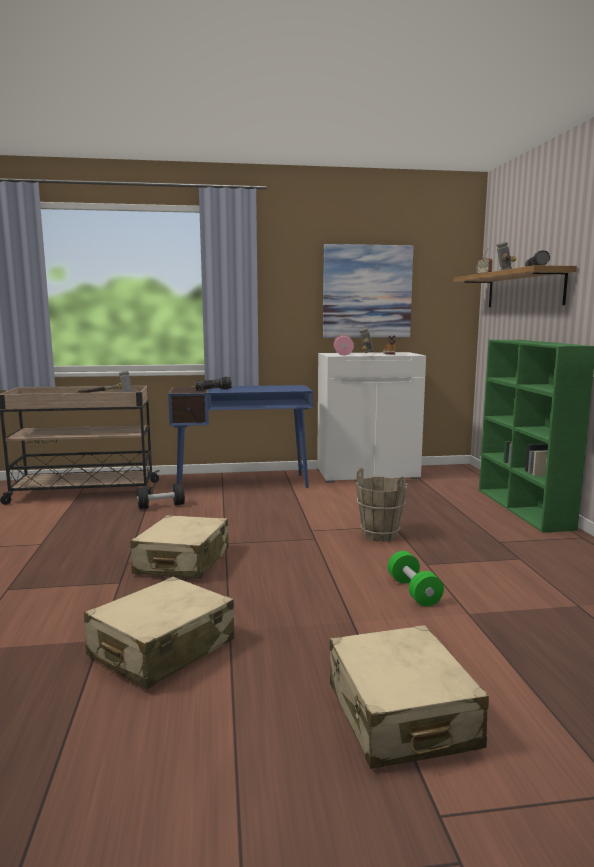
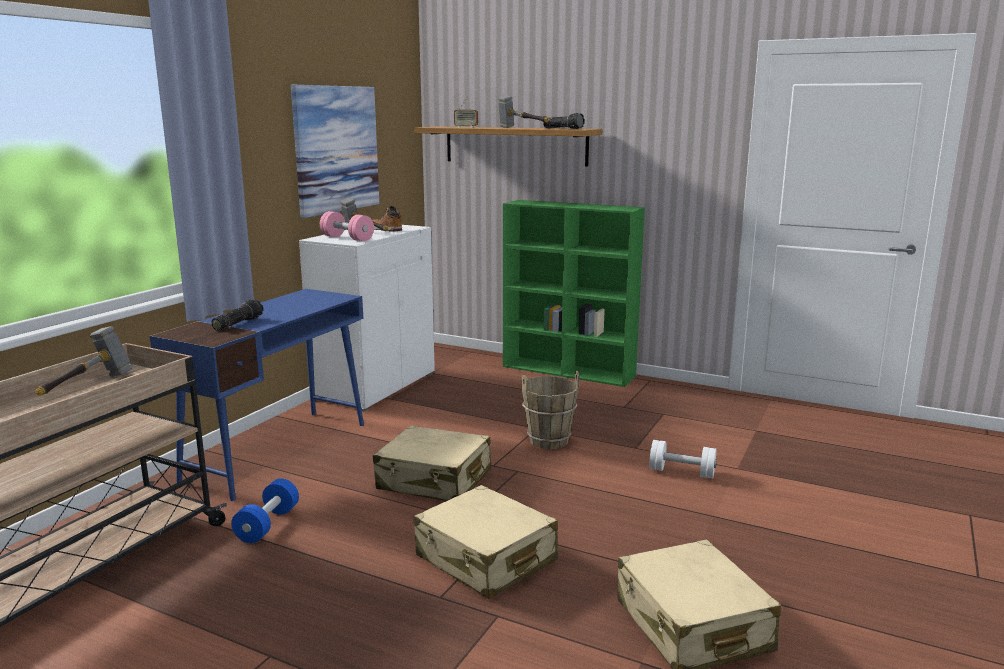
camera: 55 degrees left, 5 degrees up
black dumbbell [137,484,185,509] -> blue dumbbell [231,479,299,543]
beige suitcase [330,625,489,769] -> beige suitcase moved to [373,425,491,501]
green dumbbell [388,551,444,606] -> white dumbbell [649,440,717,479]

